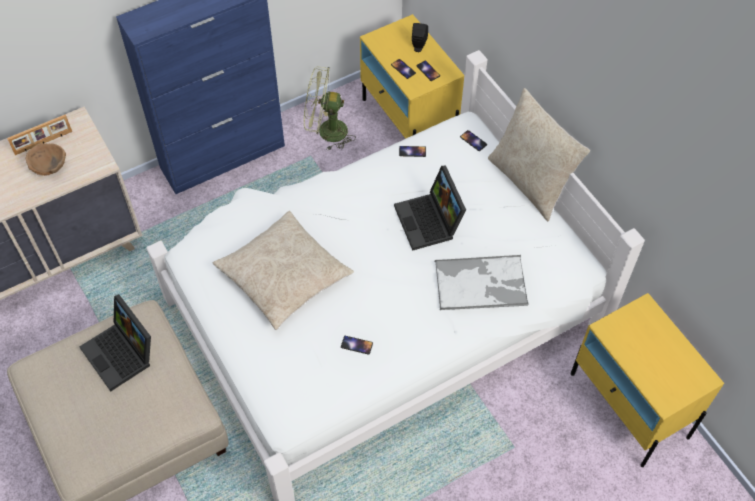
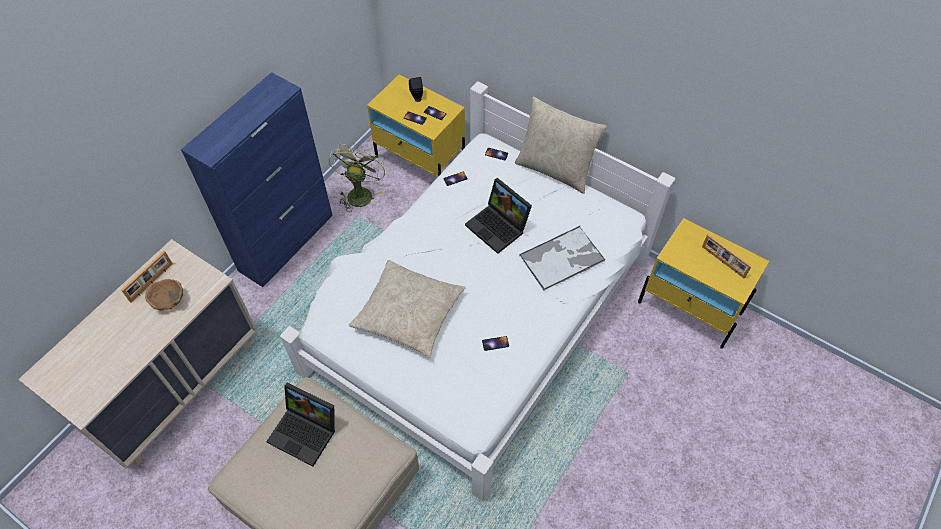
camera: 25 degrees left, 0 degrees up
green fan [304,67,356,150] -> green fan turned 120 degrees clockwise [329,143,386,212]
none -> picture frame [702,234,752,278]

